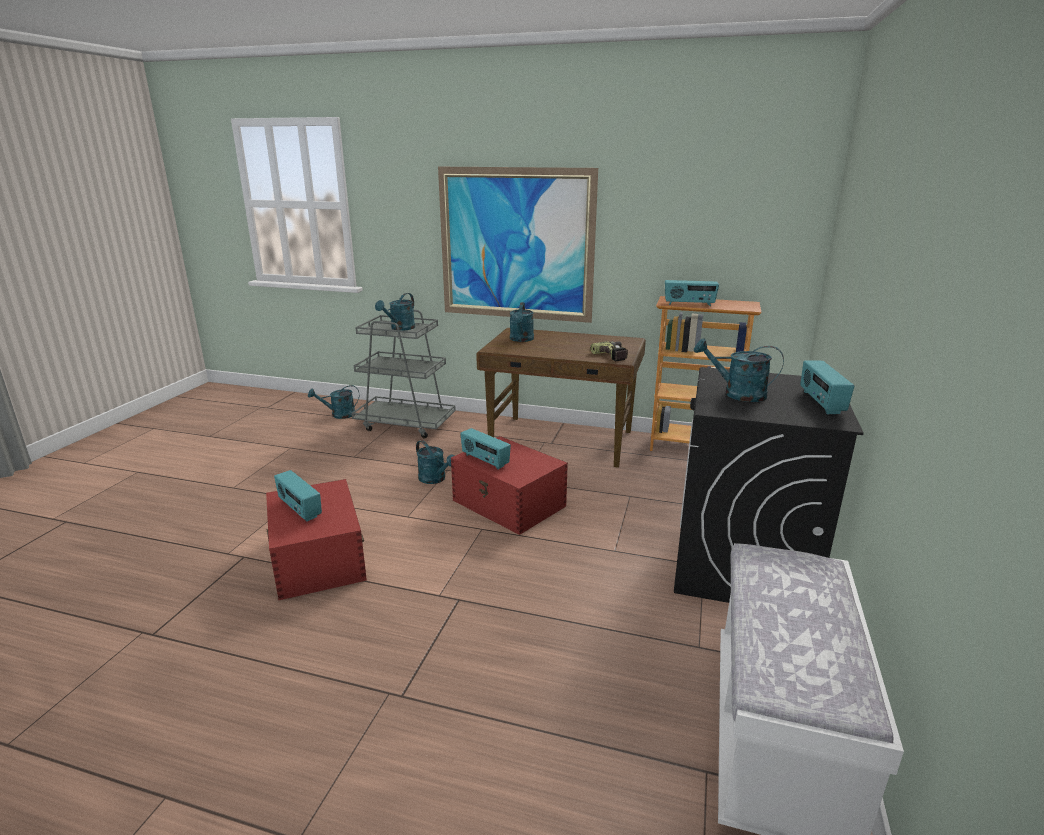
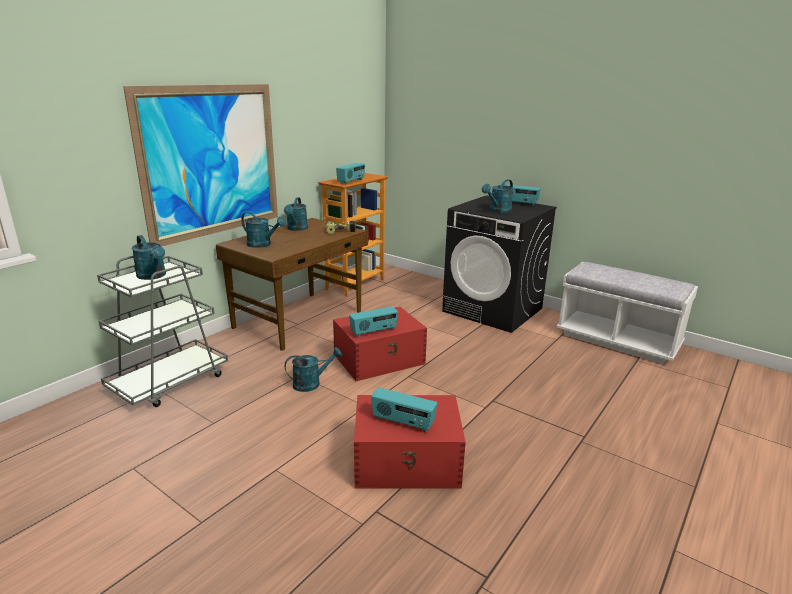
camera: 70 degrees left, 0 degrees up
radio [274,470,322,522] -> radio turned 45 degrees clockwise [371,387,437,432]
turquoise watering can [308,385,359,419] -> turquoise watering can moved to [284,197,308,231]

